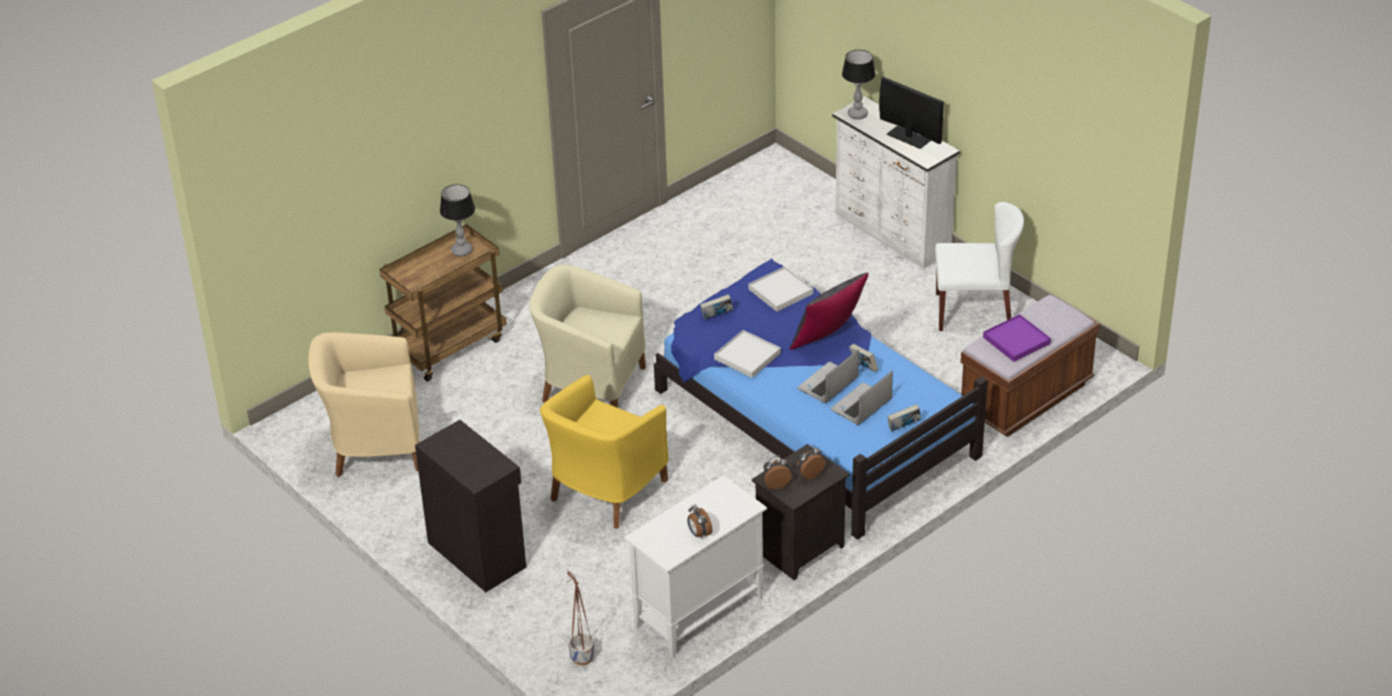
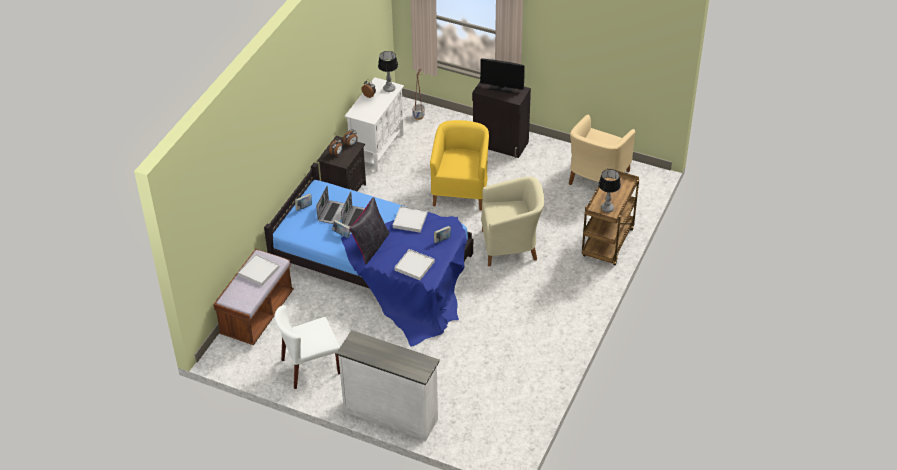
camera: 155 degrees right, 5 degrees up
beige armchair [308,332,420,477] -> beige armchair turned 150 degrees clockwise [569,115,635,185]
table lamp [842,50,875,120] -> table lamp moved to [378,51,398,92]
monitor [879,77,944,149] -> monitor moved to [480,58,525,93]
purple tray [983,314,1051,362] -> white tray [238,254,280,286]

